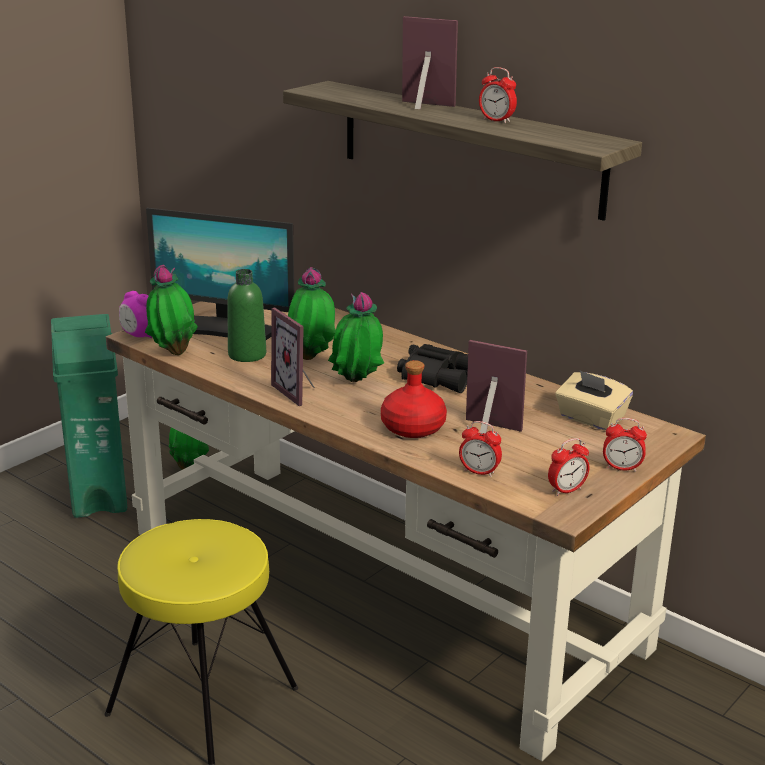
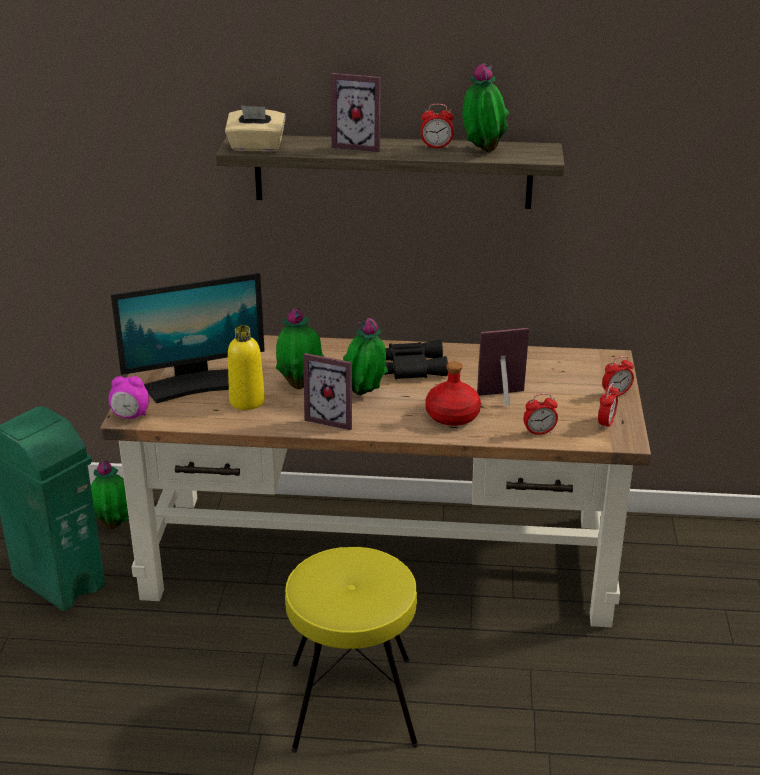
camera: 35 degrees left, 5 degrees up
potted plant [145,265,198,355] -> potted plant moved to [462,63,509,152]
green bottle [227,269,266,362] -> yellow bottle [228,325,265,410]
picture frame [402,16,458,109] -> picture frame turned 150 degrees counterclockwise [331,73,381,153]
beige tissue box [555,370,633,431] -> beige tissue box moved to [225,105,286,152]

